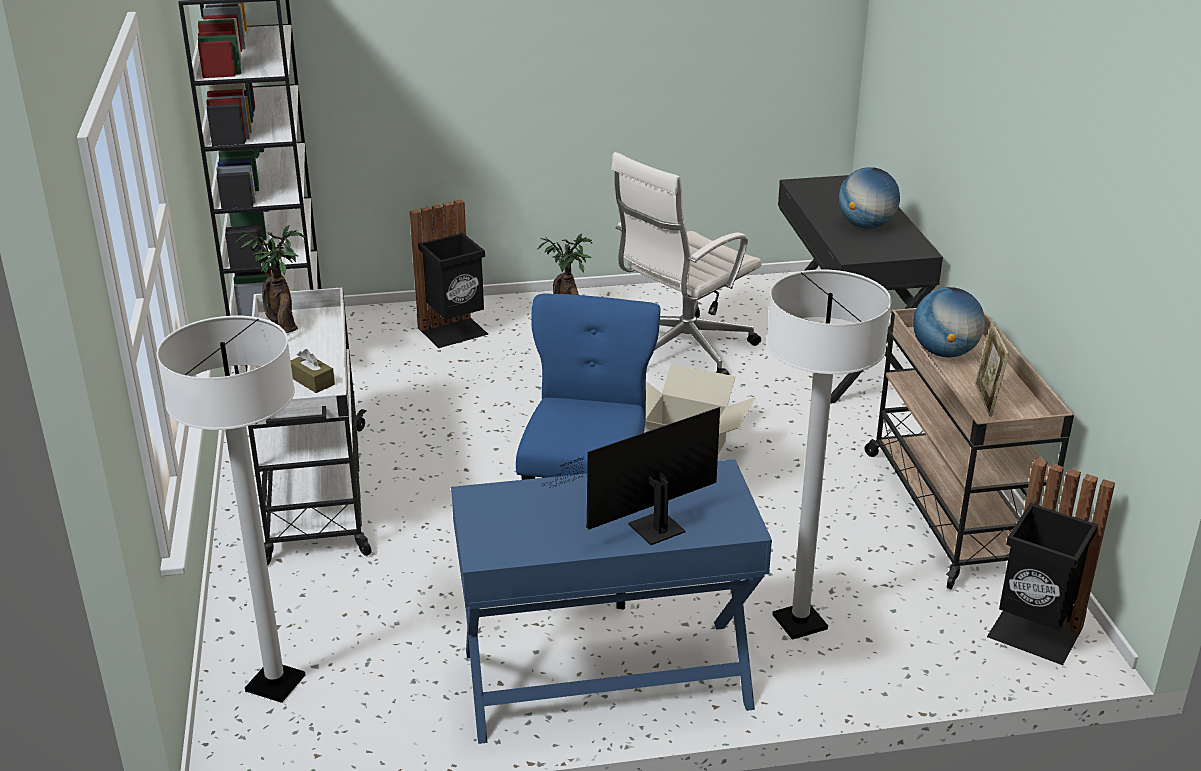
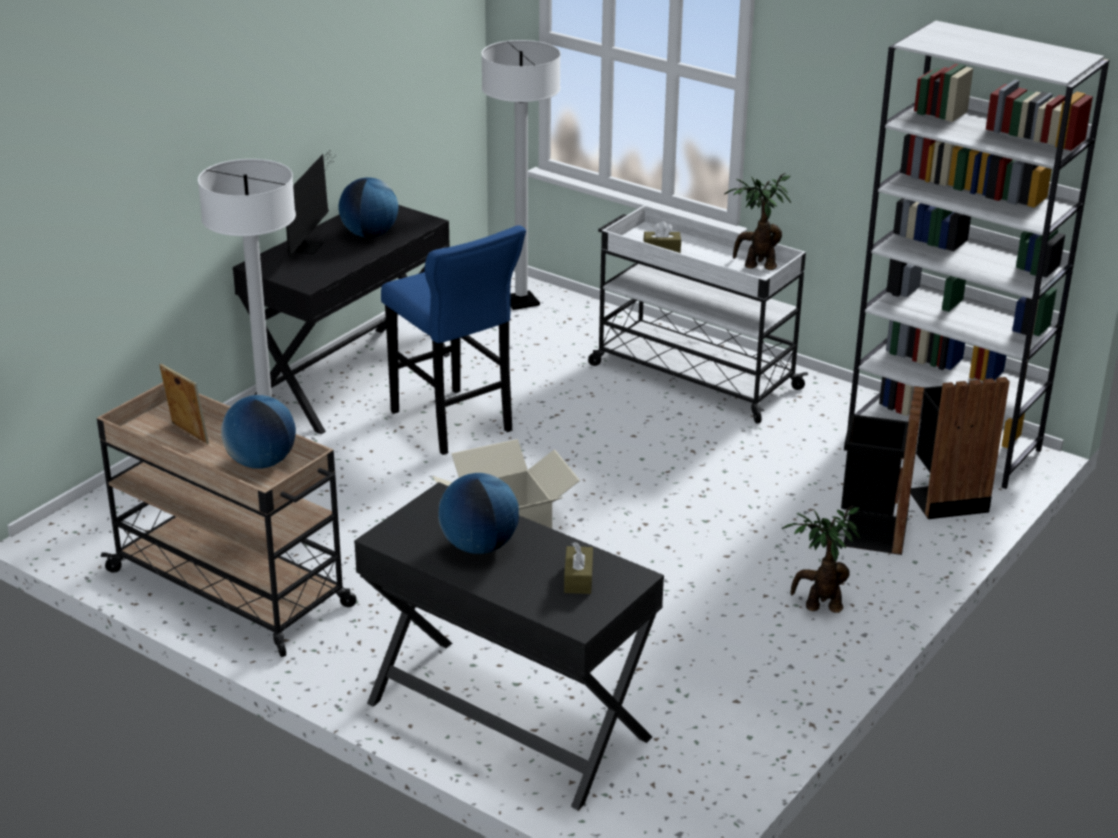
camera: 135 degrees right, 0 degrees up
blue desk [451,459,772,744] -> black desk [233,205,450,435]
white office chair [611,152,762,375] -> none
black trash can [987,459,1115,665] -> black trash can moved to [910,377,1010,519]
none -> globe [338,177,398,238]
none -> brown tissue box [564,542,593,594]

